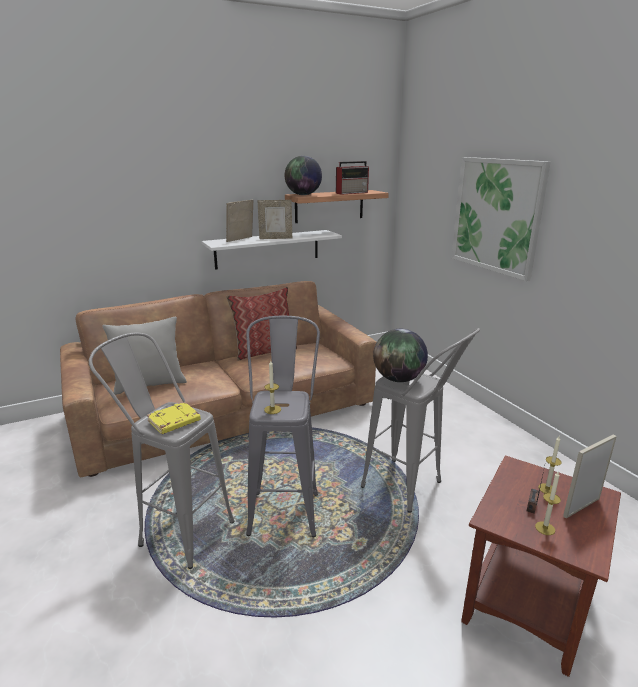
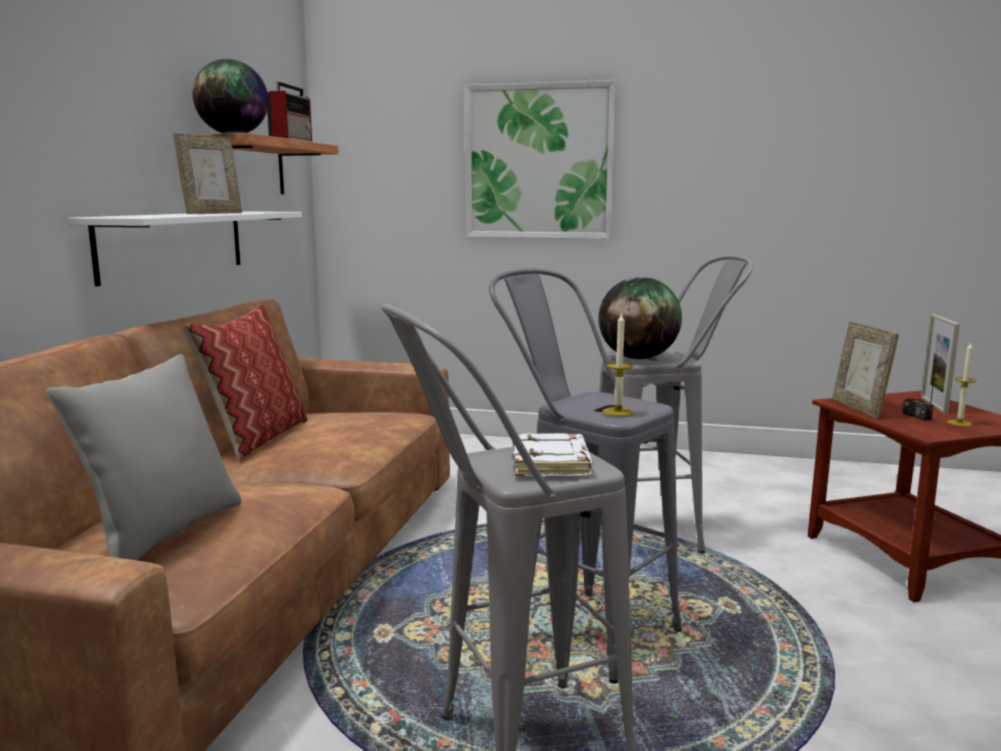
camera: 50 degrees left, 10 degrees down
yellow book [147,402,201,434] -> white book [512,433,593,476]
picture frame [226,200,253,242] -> picture frame moved to [833,321,899,419]
candle [538,436,562,493] -> none

